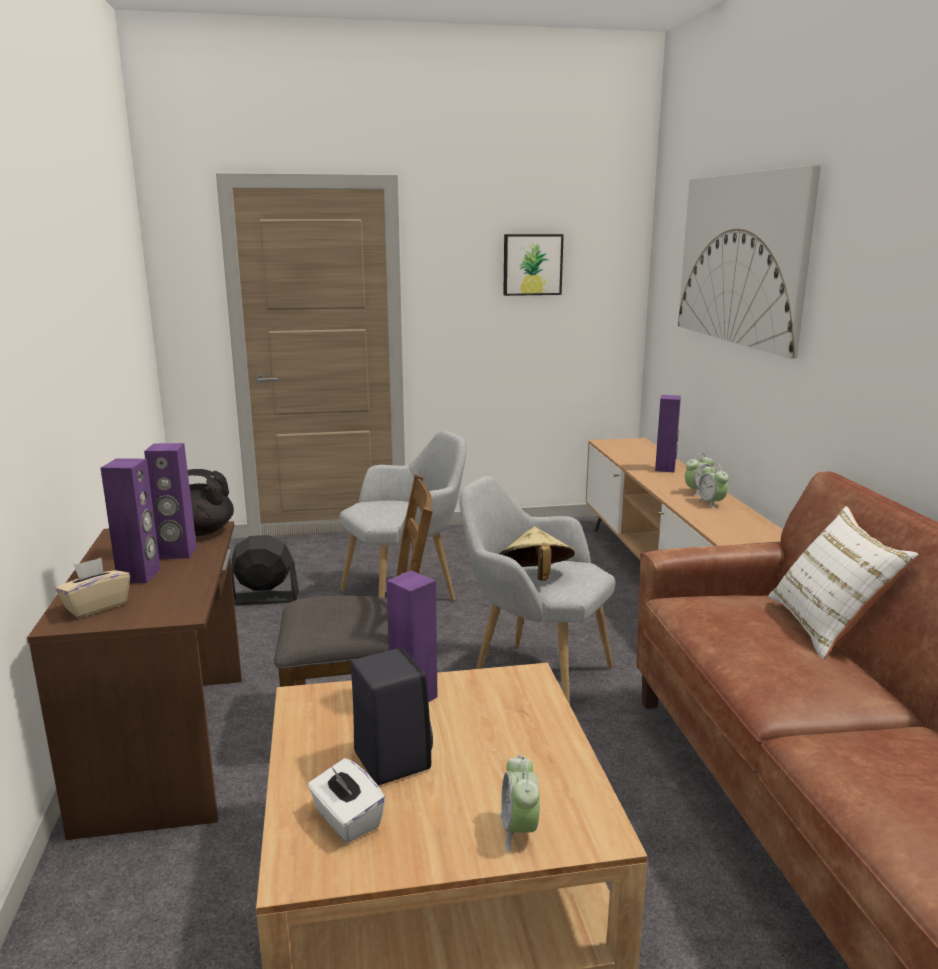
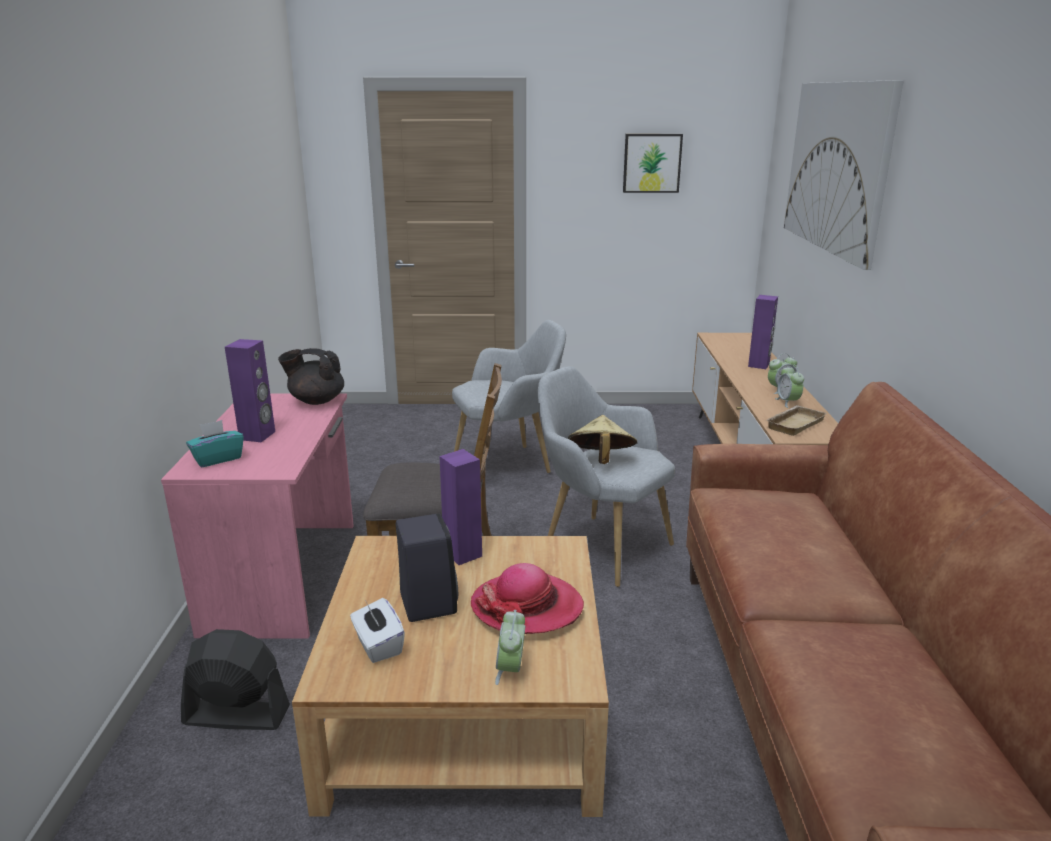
camera: 10 degrees right, 5 degrees up
brown desk [27,521,242,840] -> pink desk [161,394,354,638]
beige tissue box [55,558,130,618] -> turquoise tissue box [186,420,244,467]
purple speaker [144,443,197,559] -> none
black fan [231,535,299,605] -> black fan moved to [181,629,290,730]
white pillow [768,506,919,659] -> none
none -> hat [471,563,584,634]
none -> beige tray [766,405,827,436]

